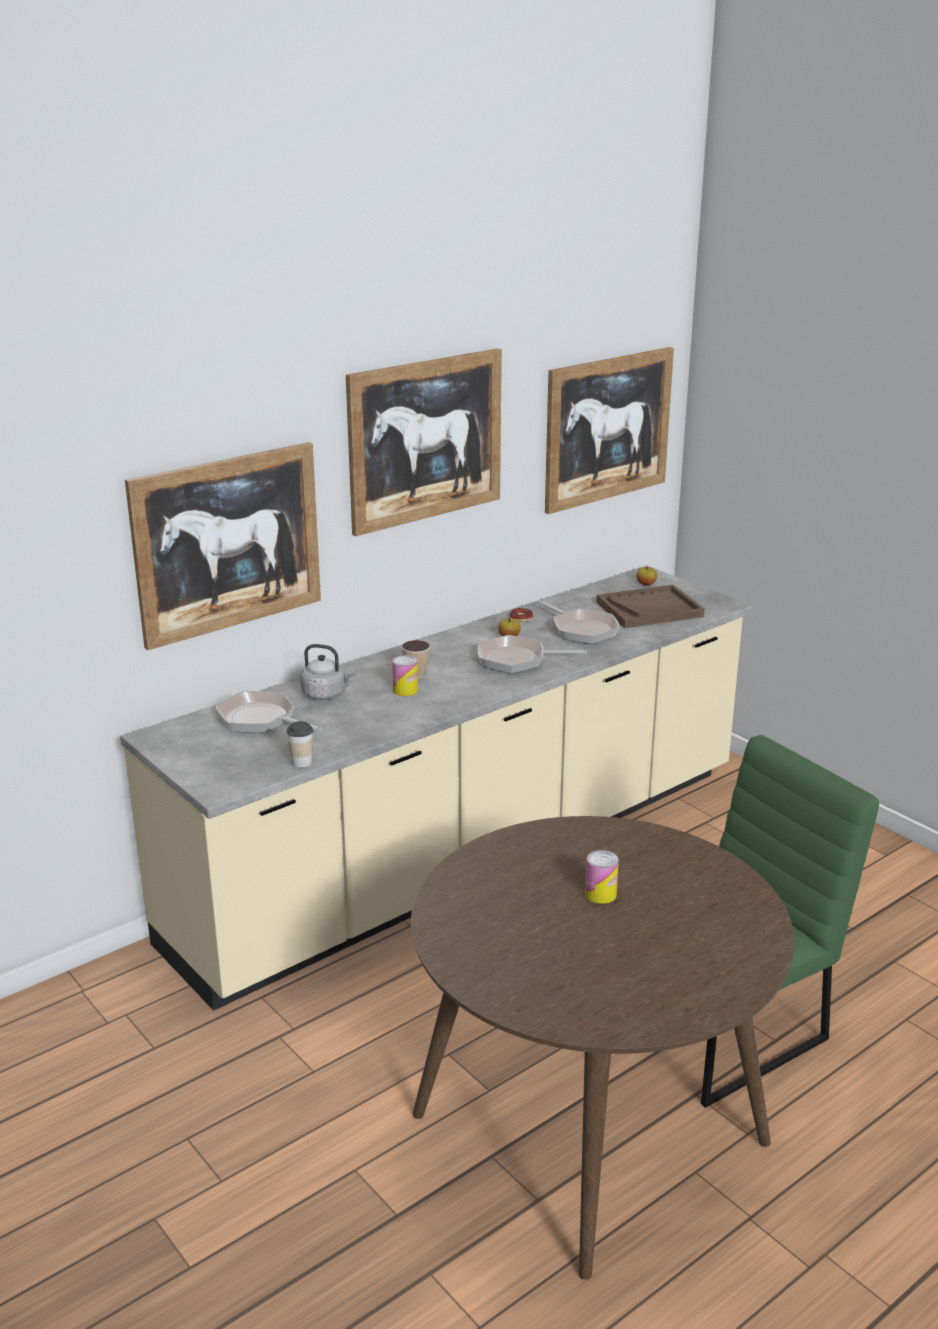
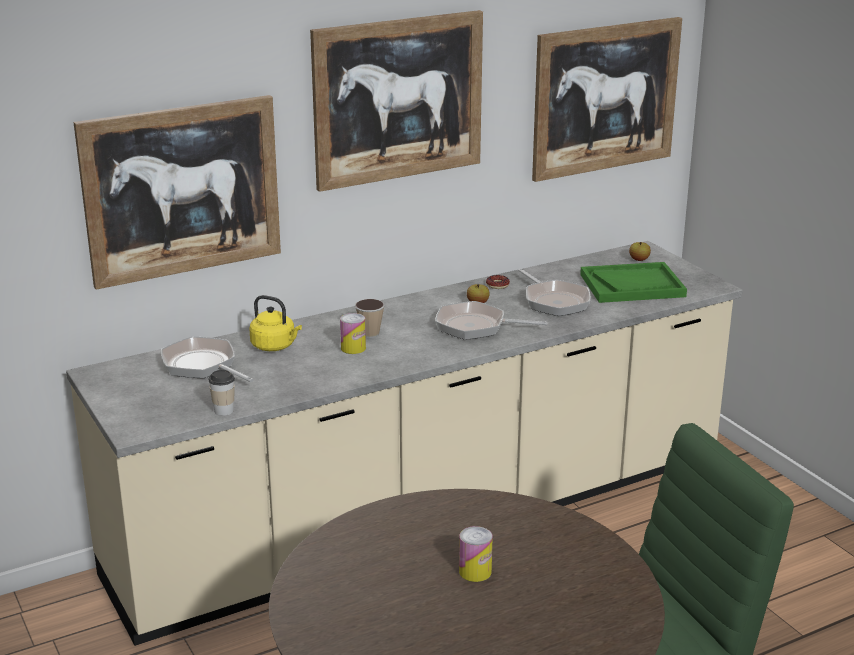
camera: 10 degrees right, 0 degrees up
grey kettle [300,644,356,700] -> yellow kettle [249,295,302,351]
brown tray [596,585,705,628] -> green tray [580,262,687,303]

